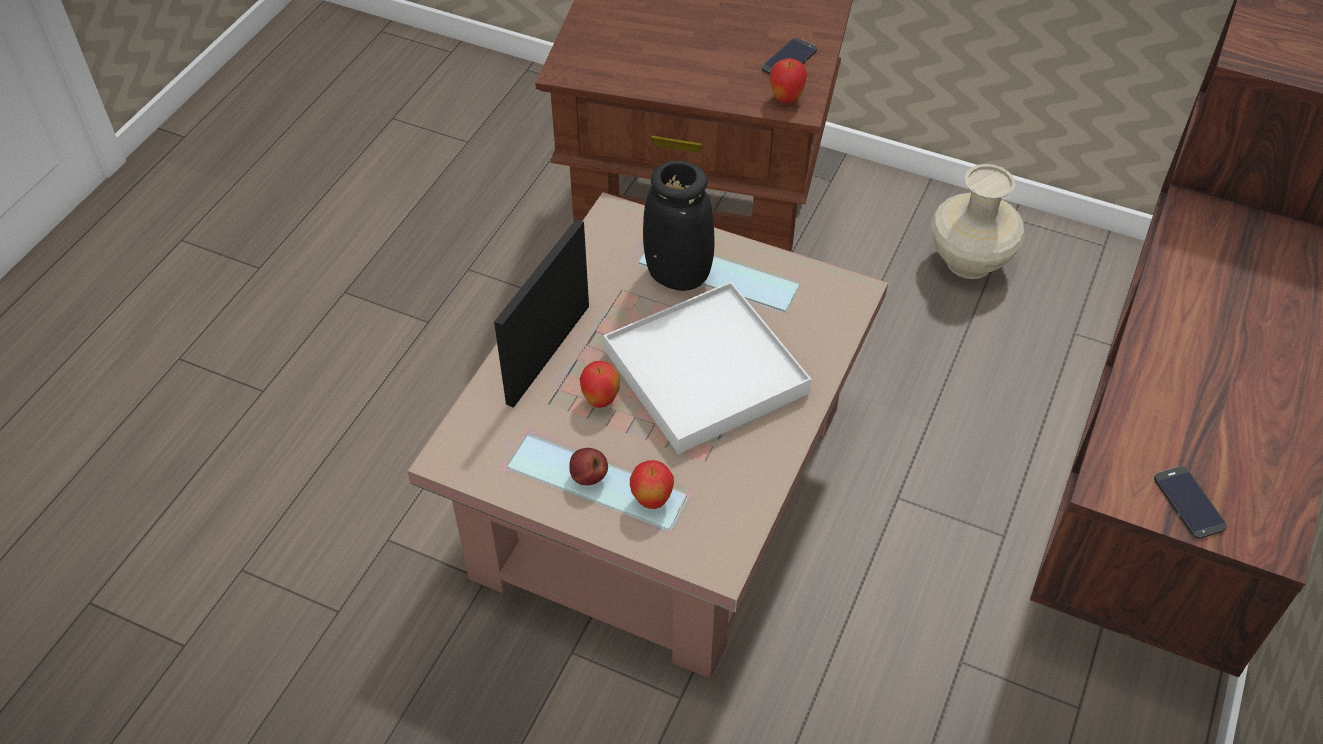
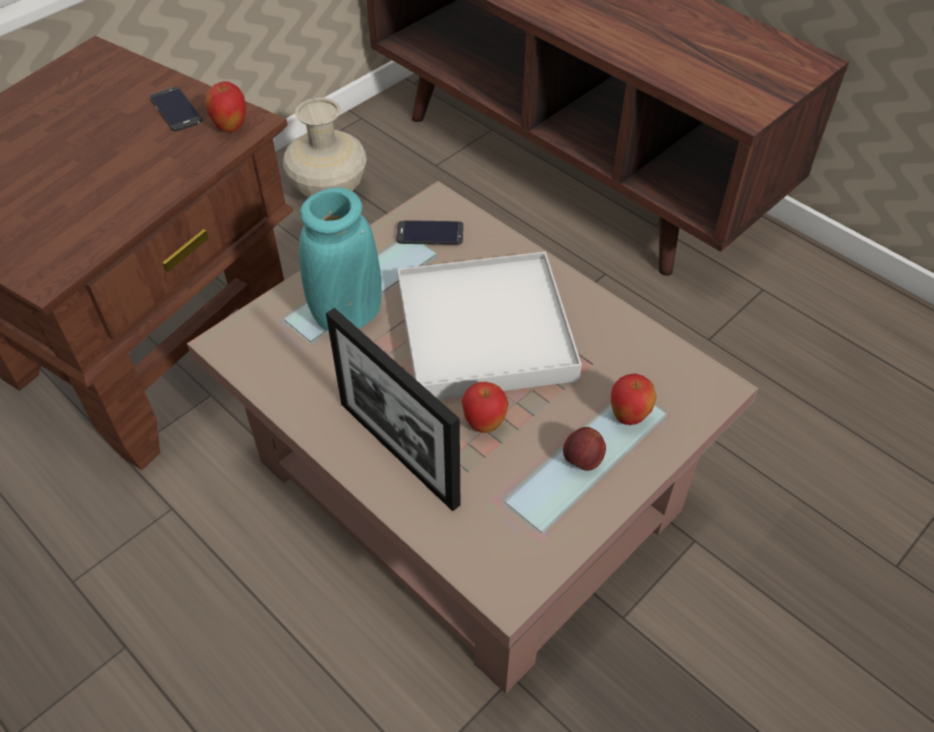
camera: 70 degrees left, 0 degrees up
black vase [643,160,715,291] -> turquoise vase [299,188,382,331]
phone [1154,466,1227,539] -> phone moved to [396,220,464,245]

